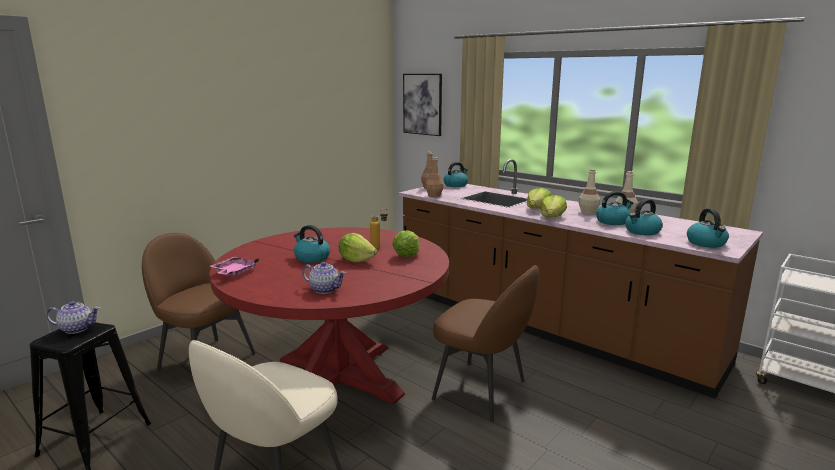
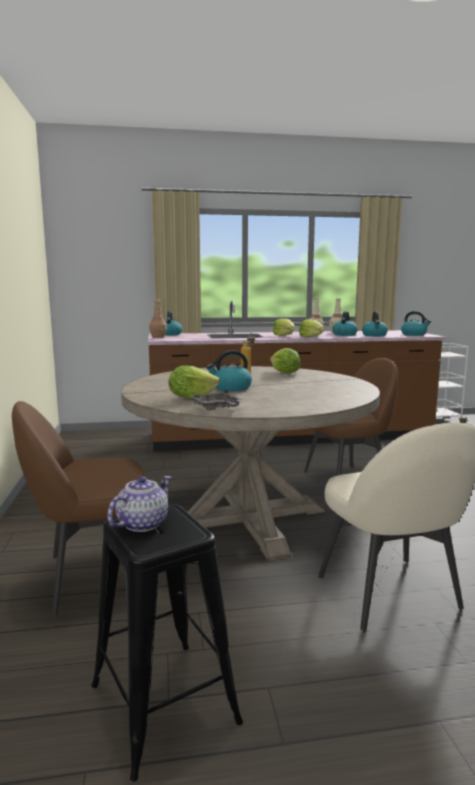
camera: 50 degrees left, 5 degrees down
red dining table [209,227,449,405] -> beige dining table [121,366,380,562]
pink tray [210,257,259,276] -> grey tray [189,389,244,411]
teapot [302,262,346,294] -> none
lettuce [339,233,377,262] -> lettuce moved to [169,365,220,399]
picture [403,74,442,136] -> none
brown bottle [425,157,444,197] -> none

